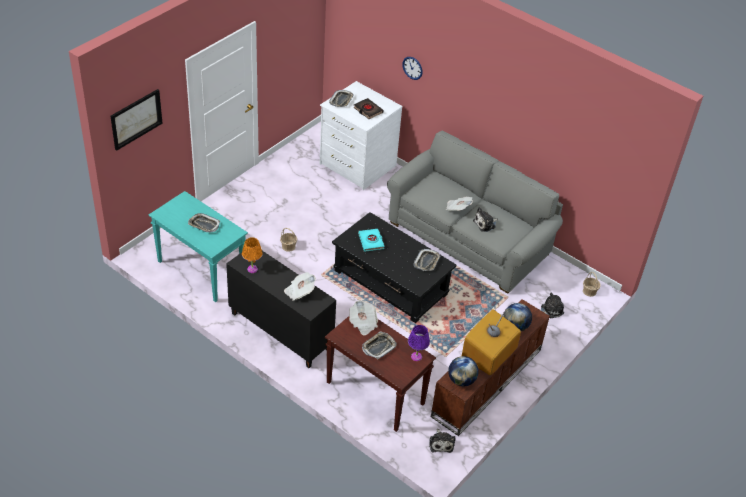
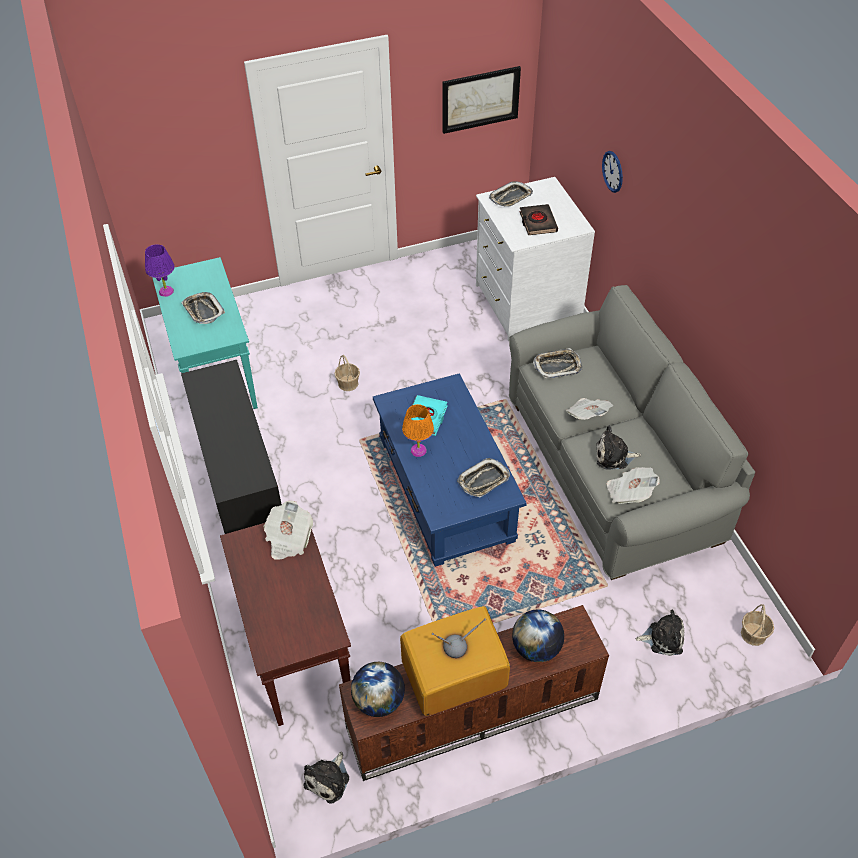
camera: 35 degrees right, 5 degrees up
picture [110,89,163,151] -> picture moved to [442,66,521,134]
orange table lamp [242,237,263,273] -> orange table lamp moved to [402,404,434,457]
newspaper [284,272,316,301] -> newspaper moved to [607,467,660,504]
black coffee table [332,212,456,323] -> blue coffee table [373,374,527,567]
tray [362,331,397,359] -> tray moved to [533,348,582,378]
purple table lamp [408,325,430,361] -> purple table lamp moved to [145,244,175,297]

